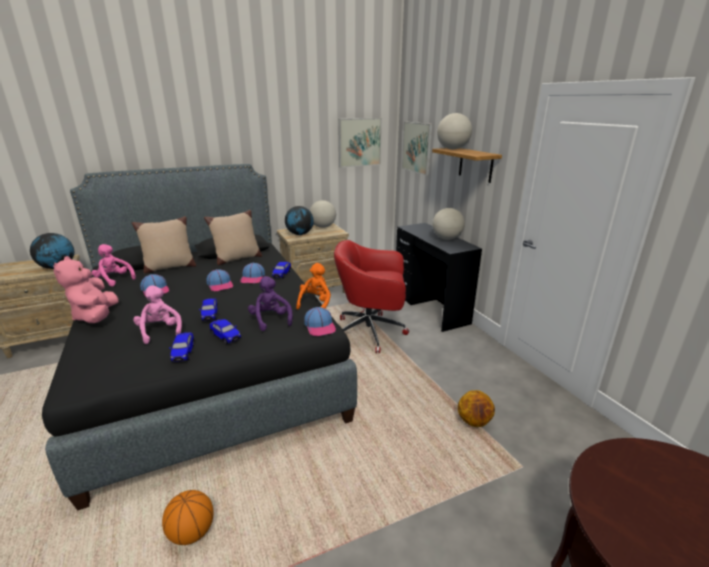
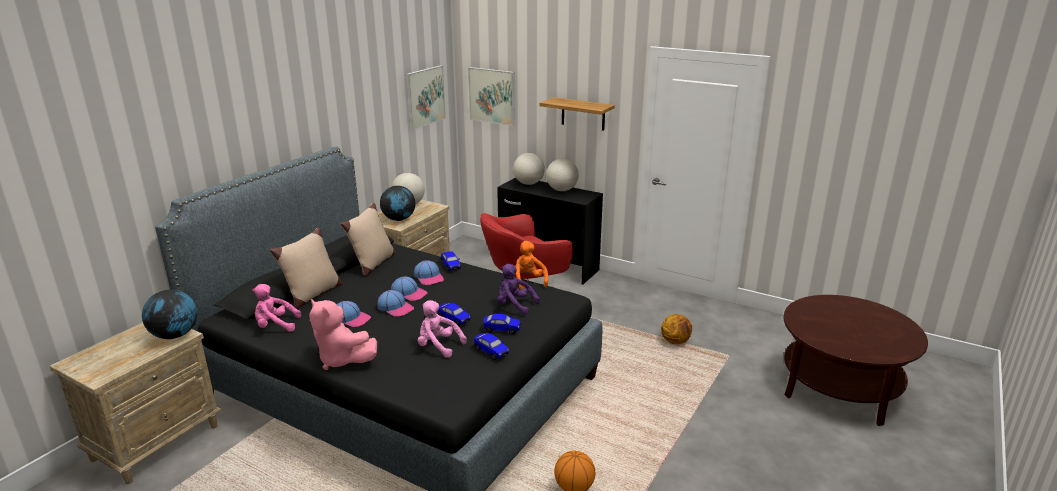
camera: 35 degrees left, 0 degrees up
cap [304,307,336,336] -> cap moved to [377,290,414,317]
globe [437,113,472,149] -> globe moved to [513,153,545,185]

